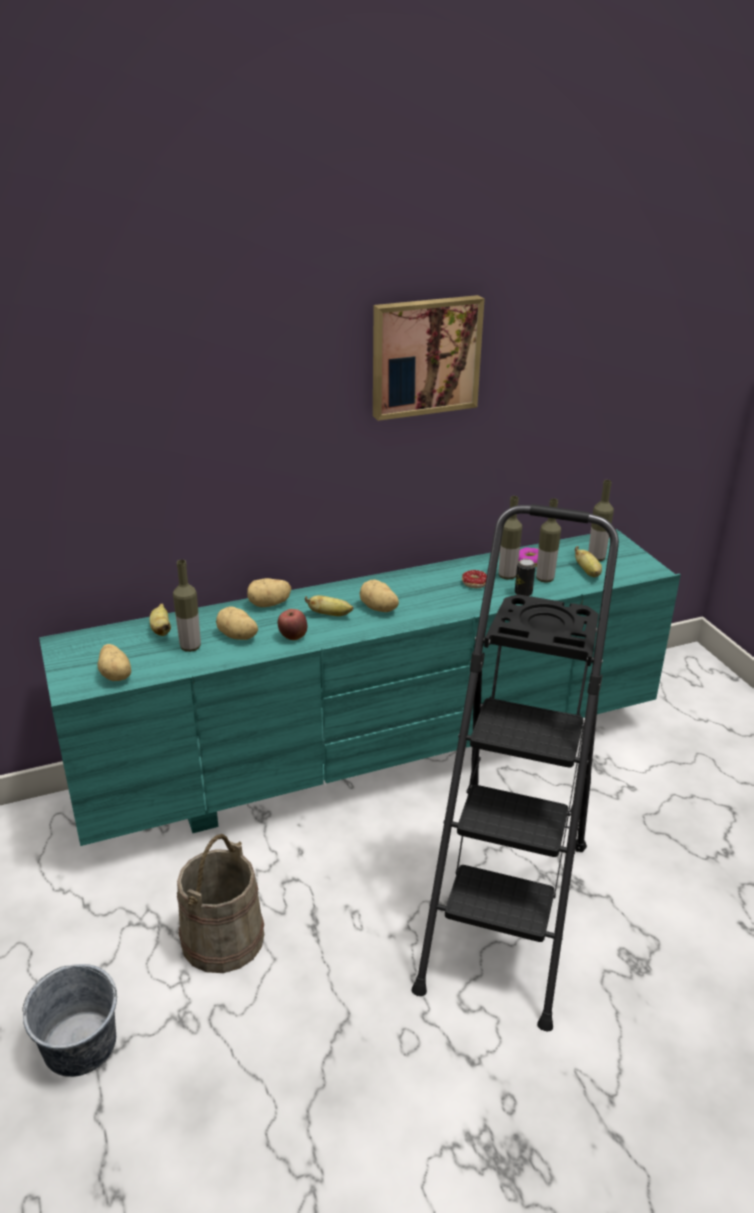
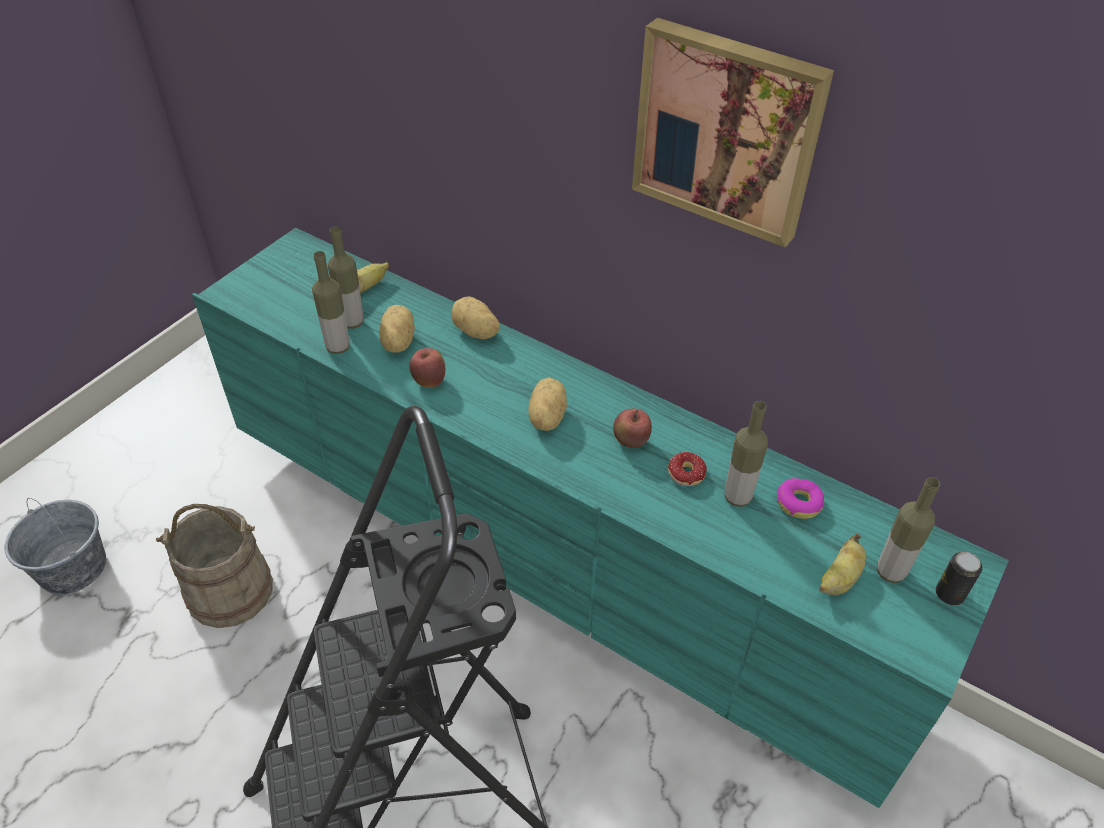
camera: 55 degrees right, 15 degrees up
potato [98,644,131,681] -> none
banana [305,595,353,616] -> none
can [515,559,536,596] -> can moved to [936,552,983,605]
bottle [536,498,561,583] -> bottle moved to [312,251,350,354]
none -> apple [613,409,652,448]

